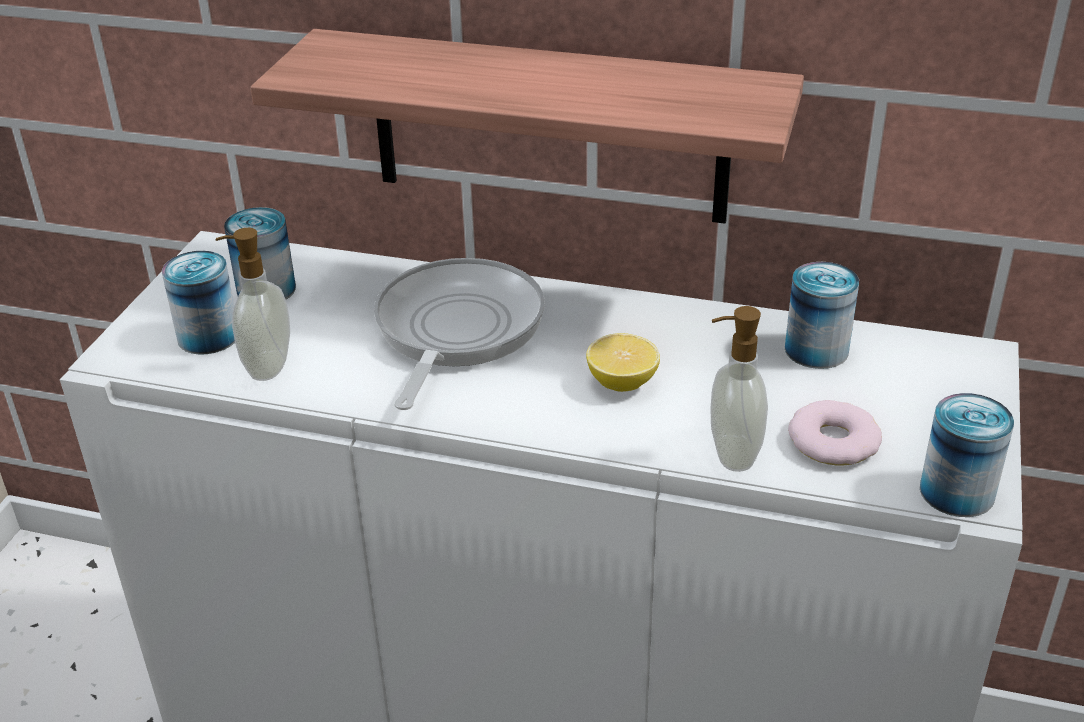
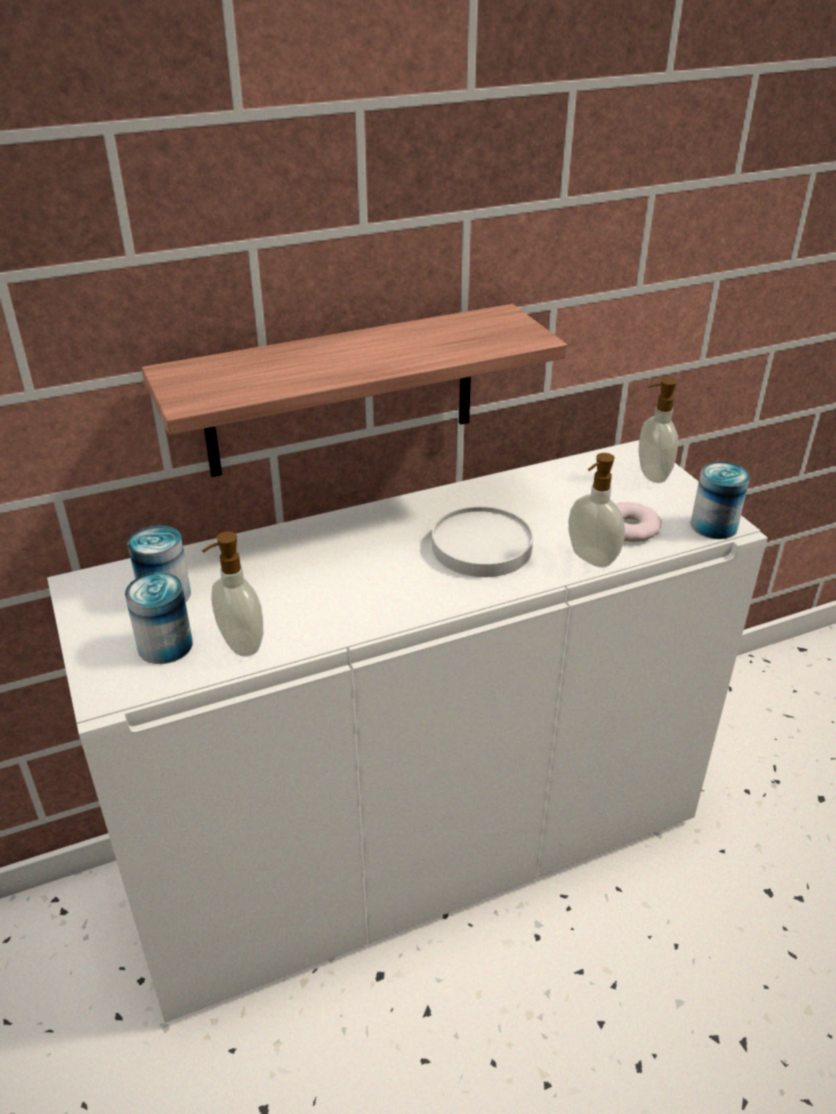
camera: 40 degrees left, 0 degrees up
frying pan [374,258,545,410] -> none
lemon [586,333,660,392] -> white plate [432,506,533,577]
can [785,262,859,369] -> none
none -> soap dispenser [638,378,678,483]

